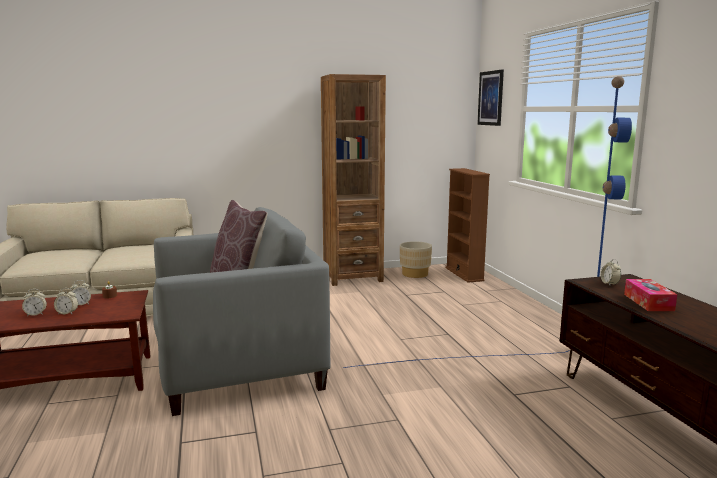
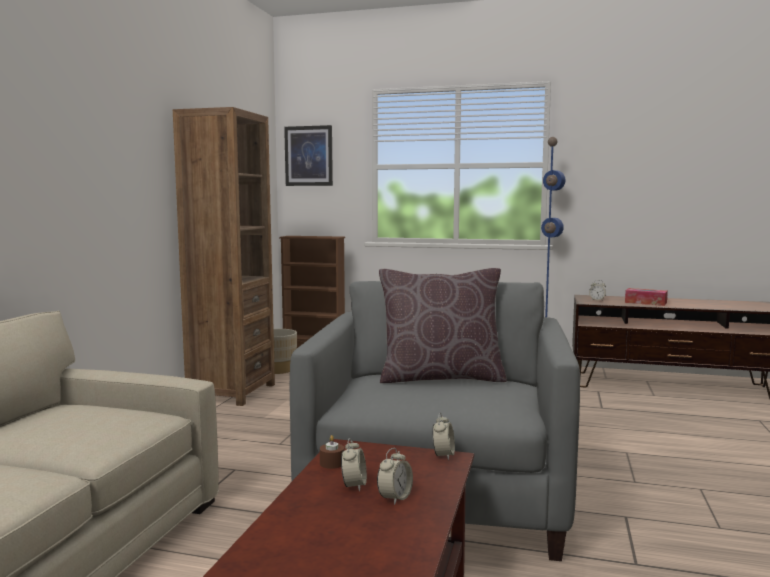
camera: 60 degrees left, 5 degrees down
alarm clock [22,289,47,316] -> alarm clock moved to [432,413,455,460]

